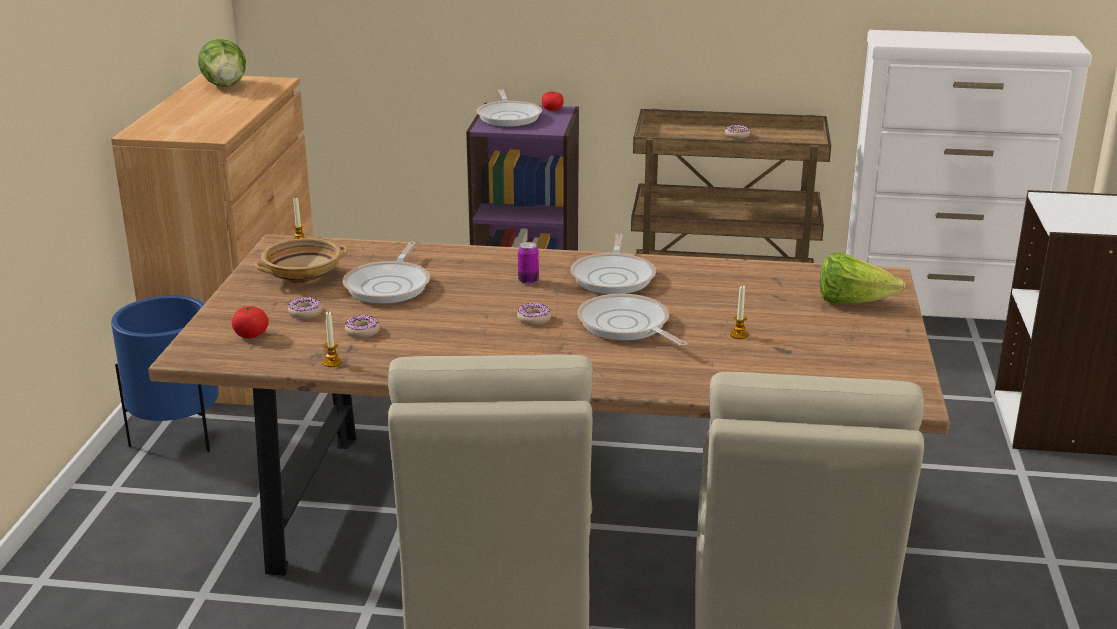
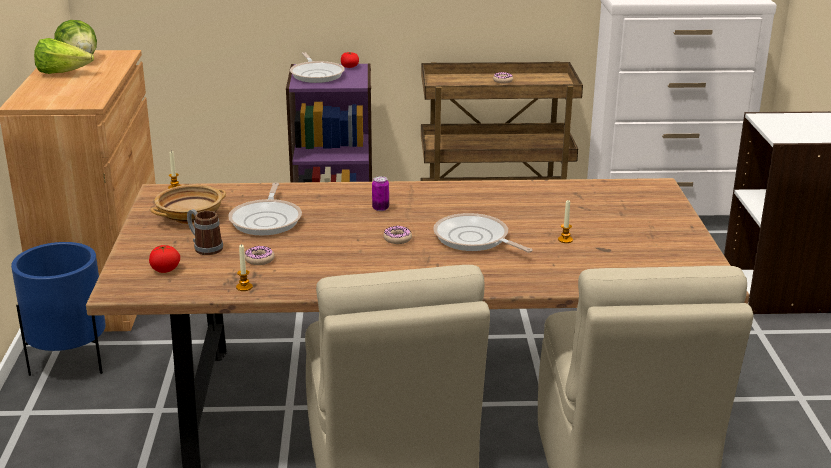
camera: 10 degrees left, 0 degrees up
donut [288,297,323,319] -> mug [187,209,223,255]
frying pan [570,234,656,294] -> none
lettuce [820,252,905,303] -> lettuce moved to [34,38,94,74]

